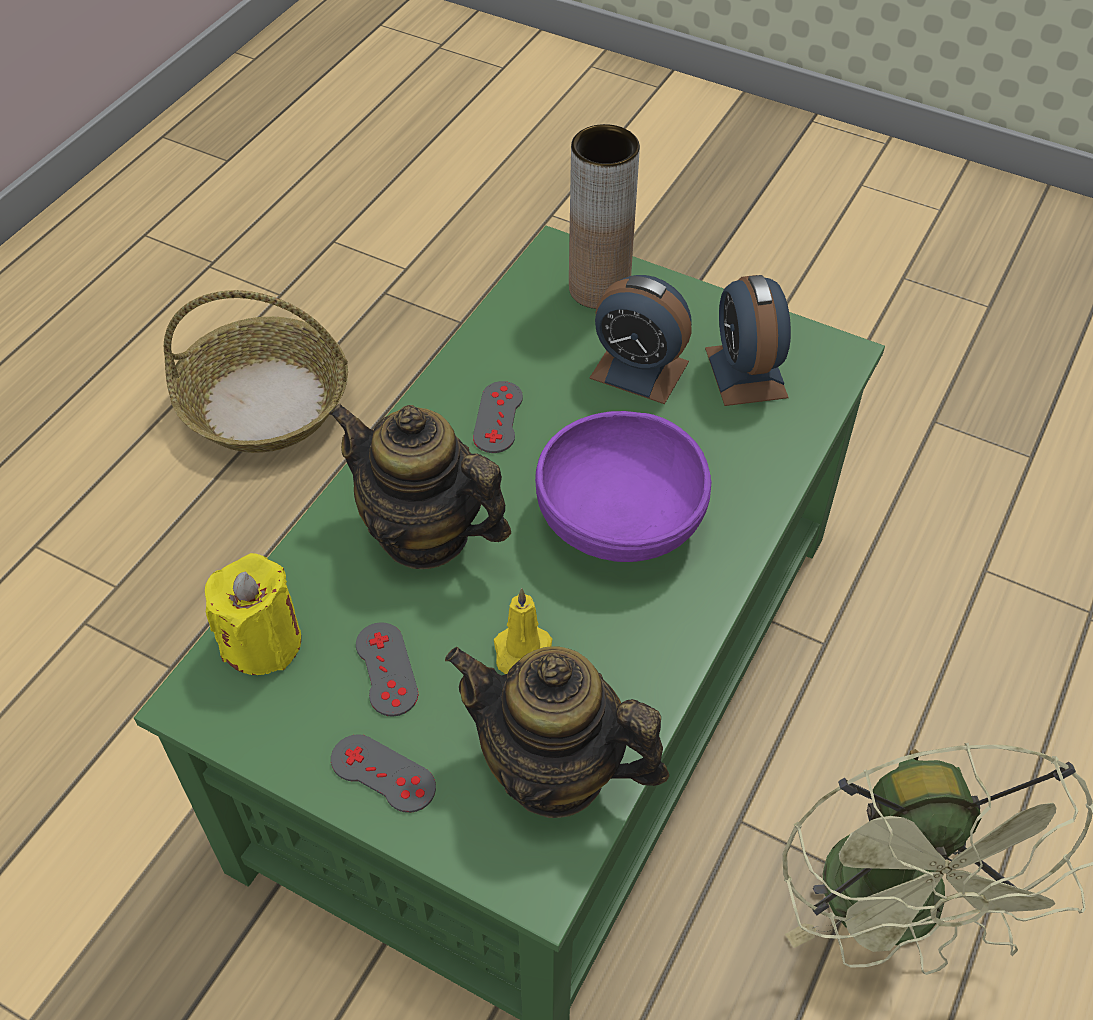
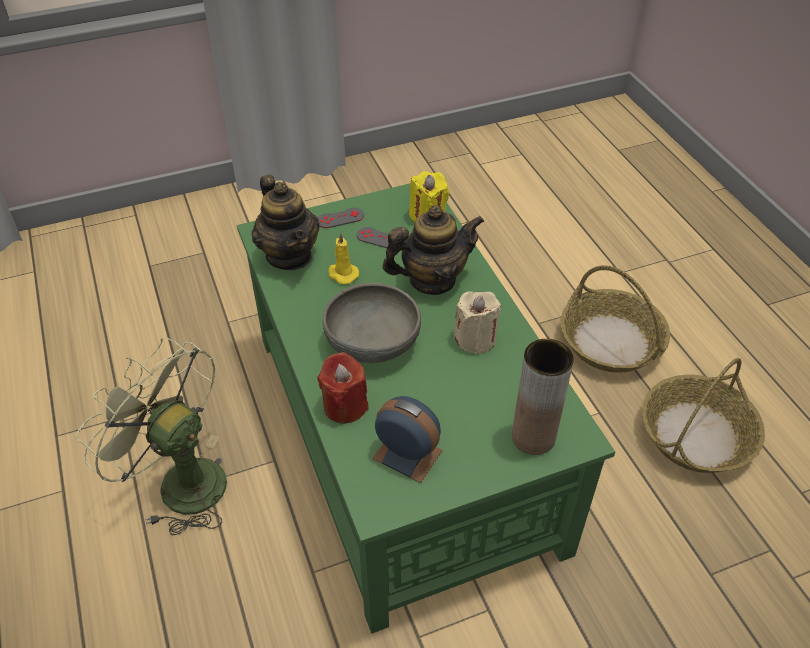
camera: 130 degrees right, 5 degrees down
teapot [445,646,669,818] -> teapot turned 90 degrees clockwise [252,175,320,270]
grey game controller [473,381,523,453] -> beige candle [454,291,501,355]
purple bowl [535,411,711,562] -> grey bowl [322,283,421,363]
alarm clock [589,275,692,404] -> none
none -> red candle [317,352,368,424]
none -> basket [561,265,670,373]

